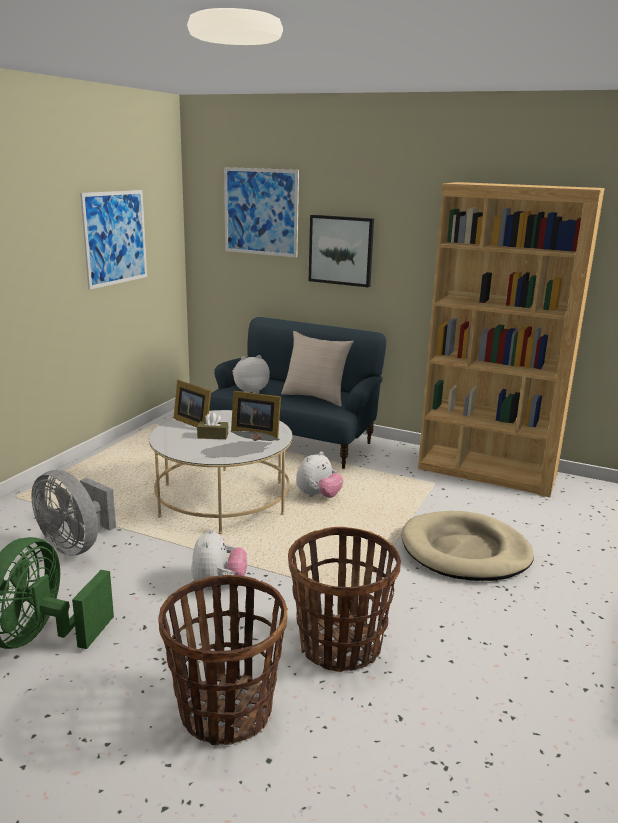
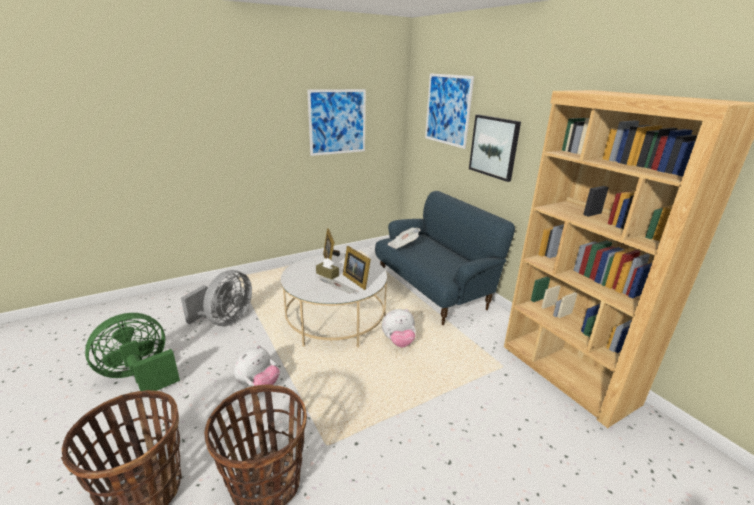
camera: 35 degrees right, 5 degrees up
grey fan [31,470,116,556] -> grey fan turned 135 degrees counterclockwise [181,270,252,326]
plush toy [233,355,270,394] -> newspaper [388,227,421,249]
beige pillow [281,331,354,406] -> none
beige dog bed [402,511,534,581] -> none

